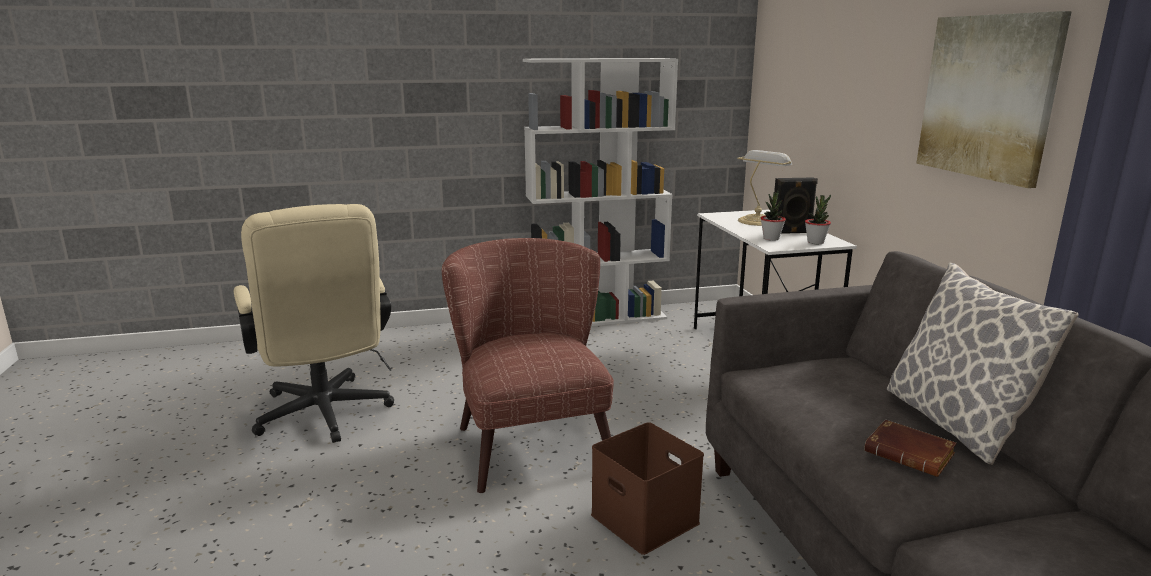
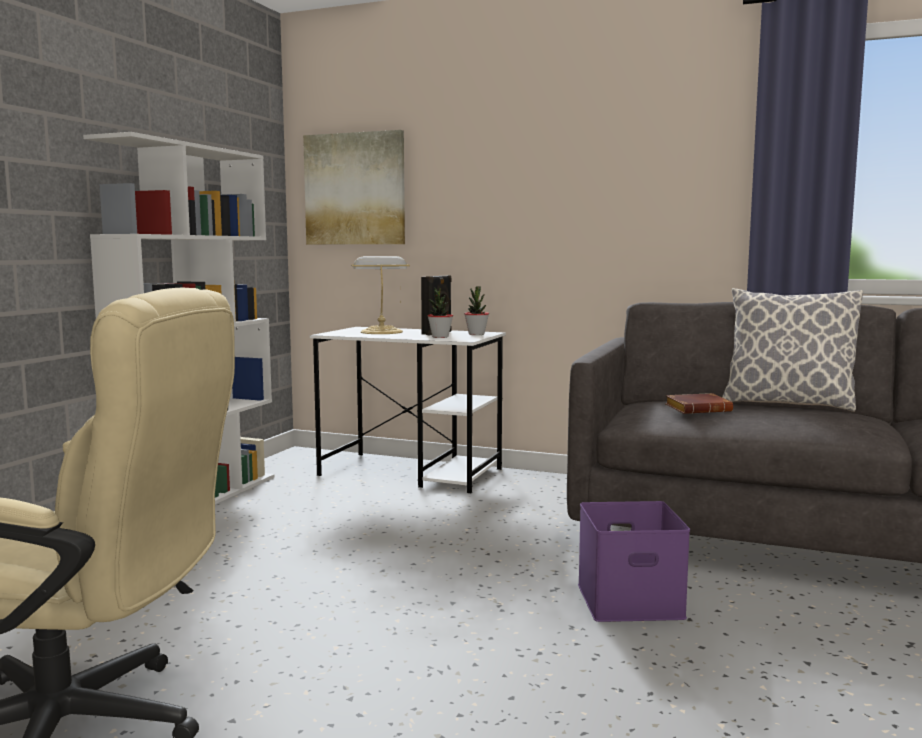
camera: 55 degrees left, 10 degrees down
brown armchair [442,238,614,493] -> none
brown storage box [591,422,704,555] -> purple storage box [578,501,690,622]
brown book [864,420,957,477] -> brown book moved to [665,393,733,414]
picture [916,11,1072,188] -> picture moved to [303,130,405,244]

